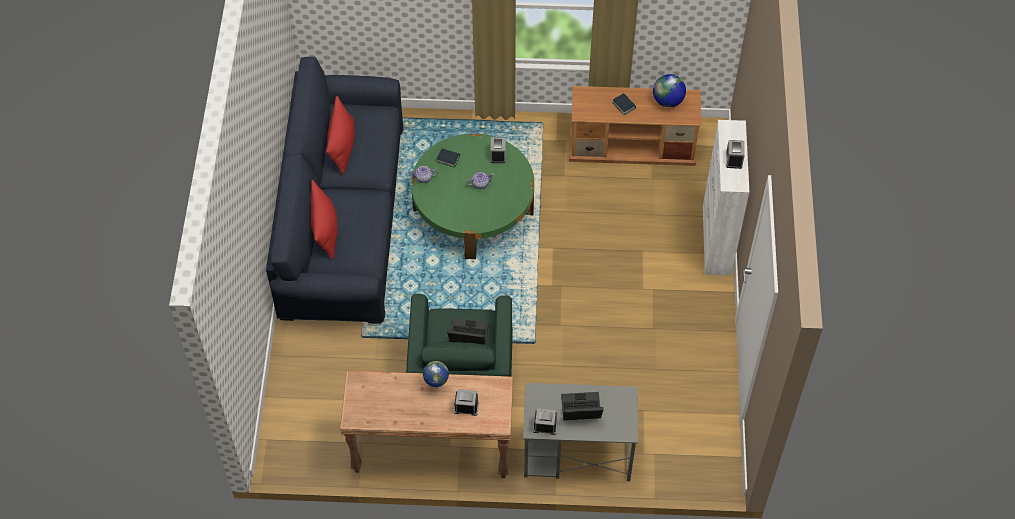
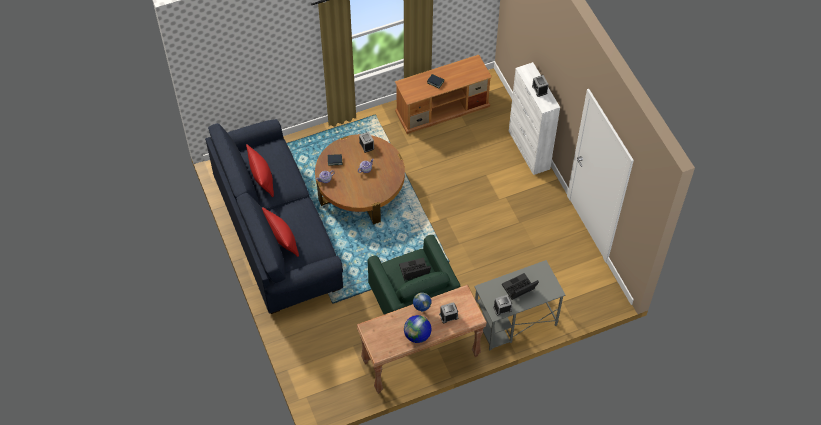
camera: 25 degrees left, 0 degrees up
green coffee table [411,134,534,259] -> brown coffee table [315,134,405,225]
globe [653,74,686,107] -> globe moved to [404,315,431,343]

